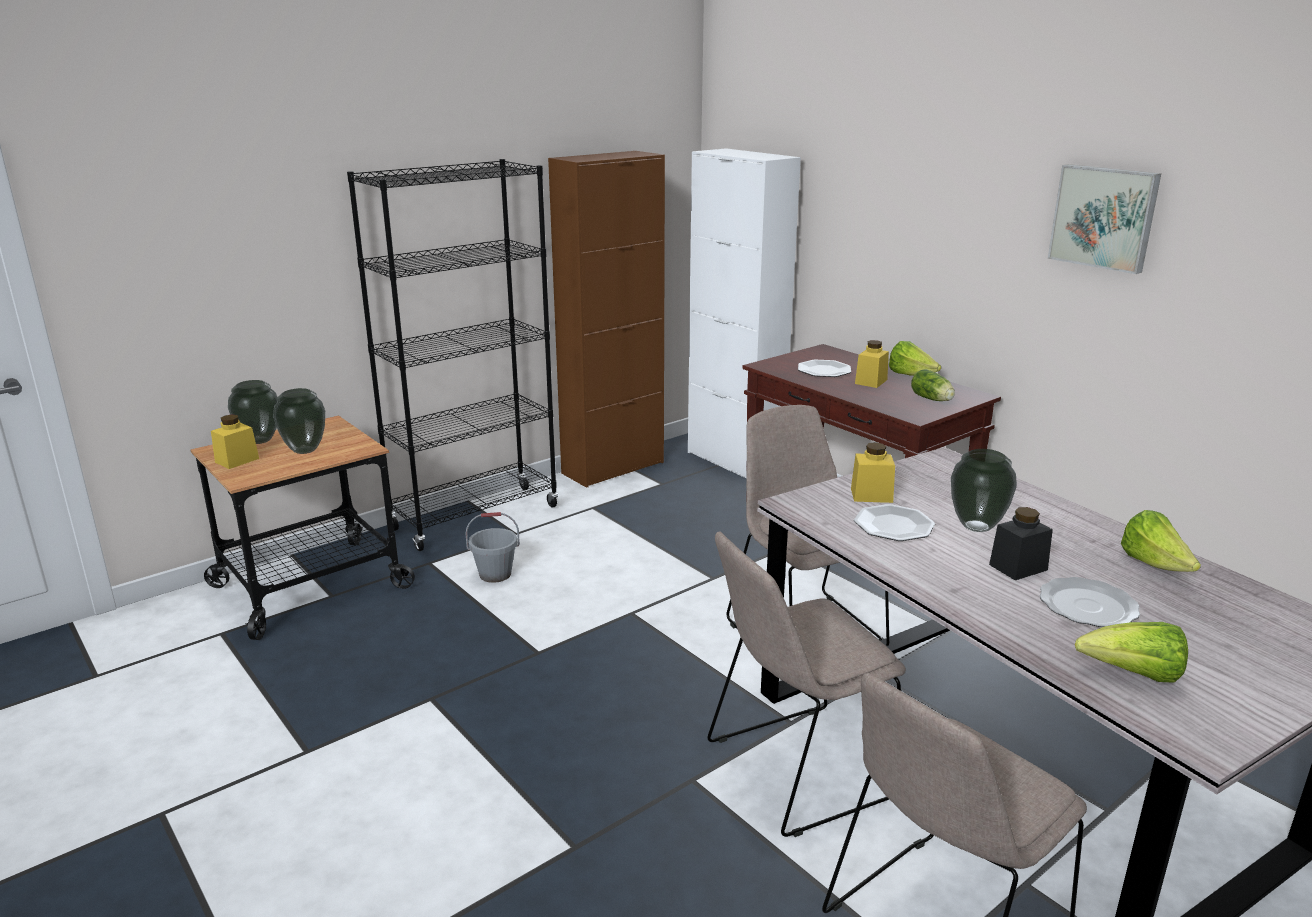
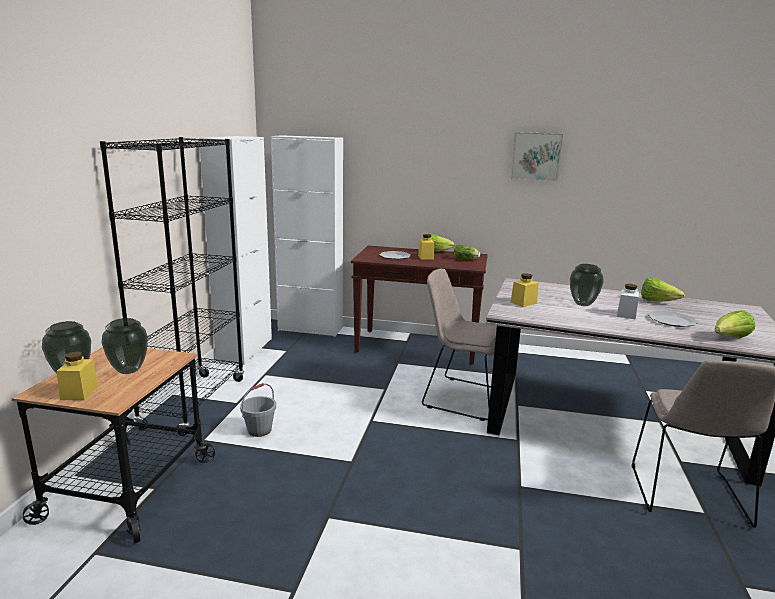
camera: 40 degrees left, 5 degrees down
brown cabinet [548,151,665,488] -> white cabinet [199,136,272,365]
beige chair [707,532,906,837] -> none
plate [854,504,935,541] -> none
black jar [989,507,1053,580] -> white jar [617,284,639,319]

